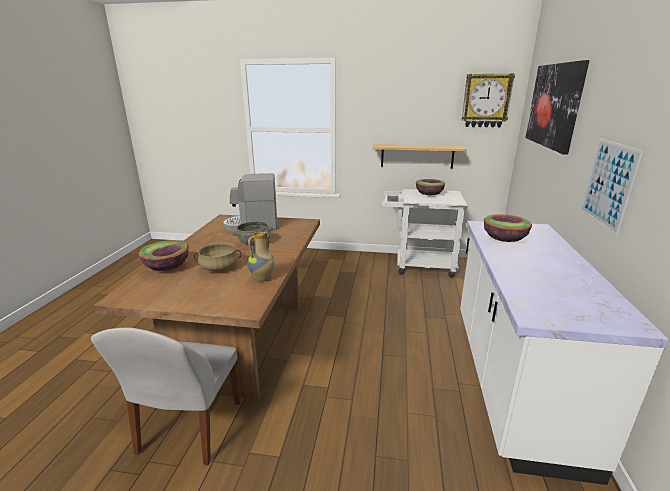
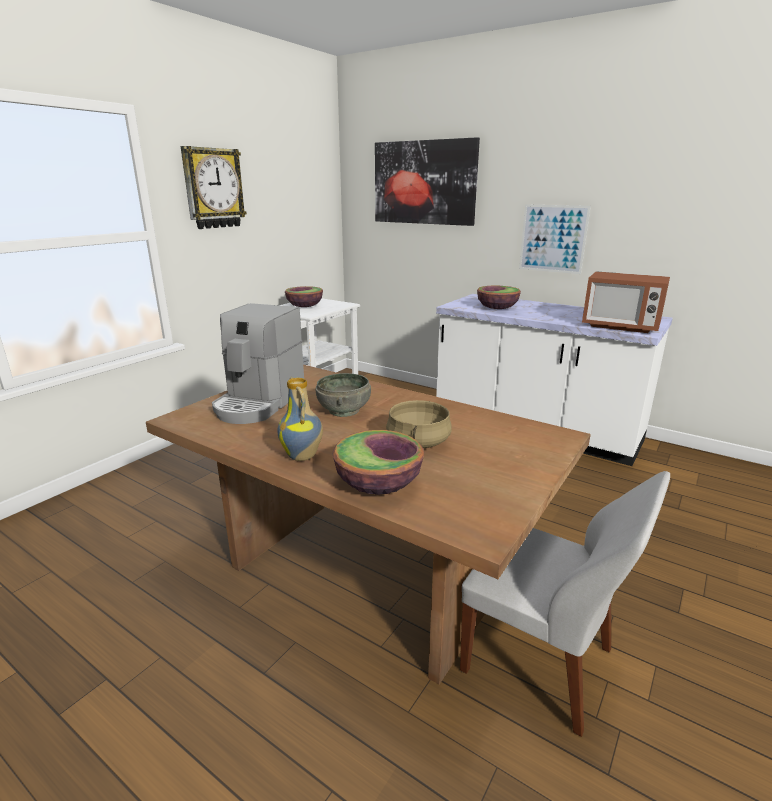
camera: 65 degrees left, 0 degrees up
vase [248,232,275,282] -> vase moved to [277,377,323,461]
shelf [372,144,467,169] -> none
wall clock [462,74,515,127] -> wall clock moved to [181,146,247,229]
none -> microwave [582,271,670,333]

